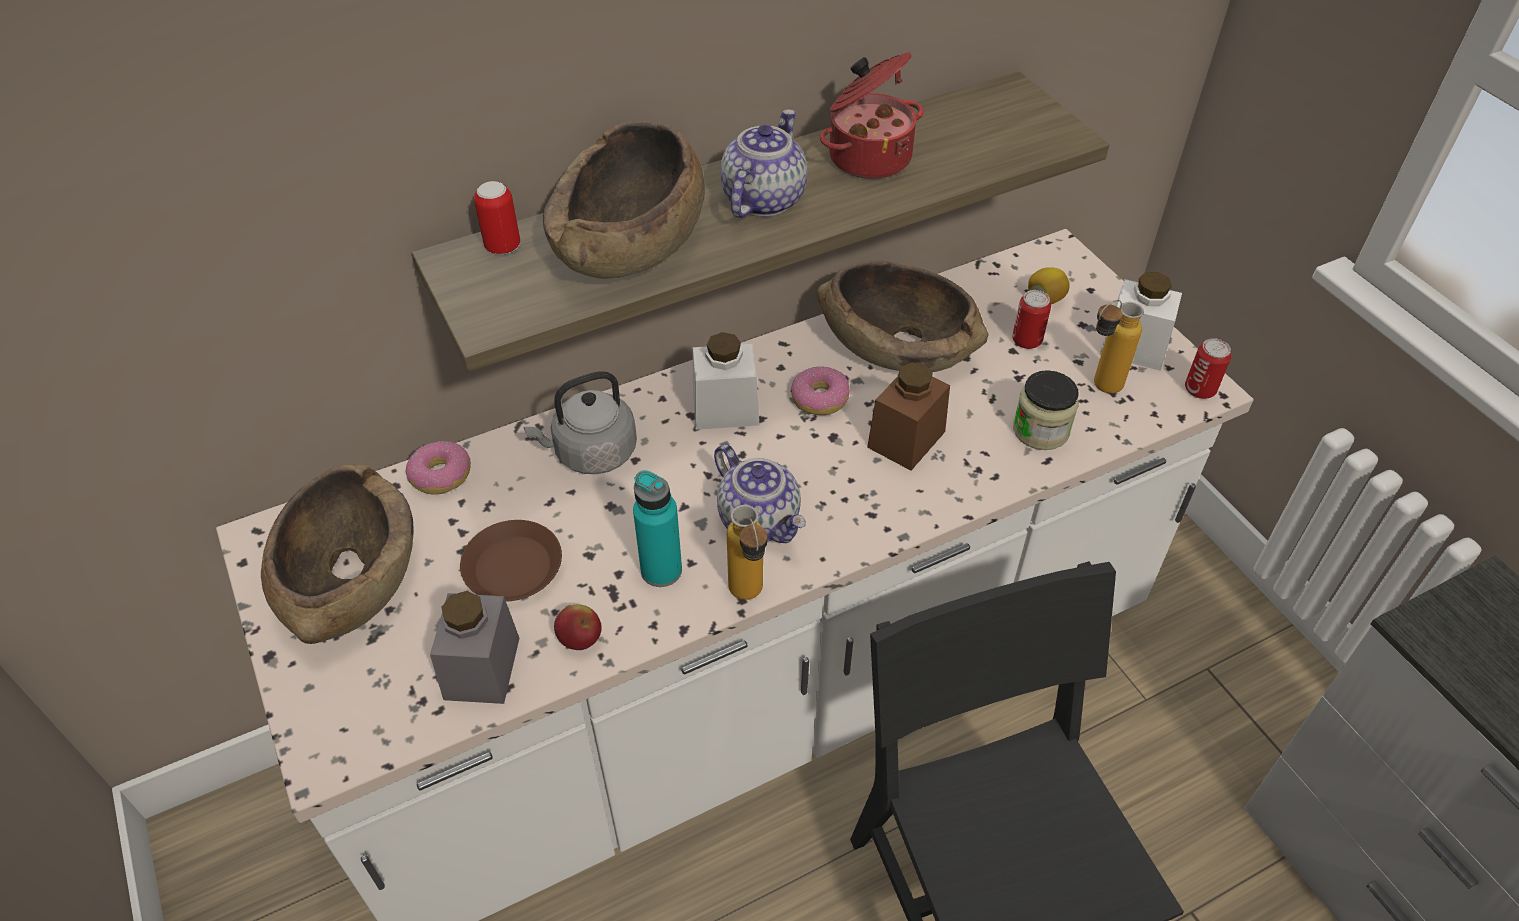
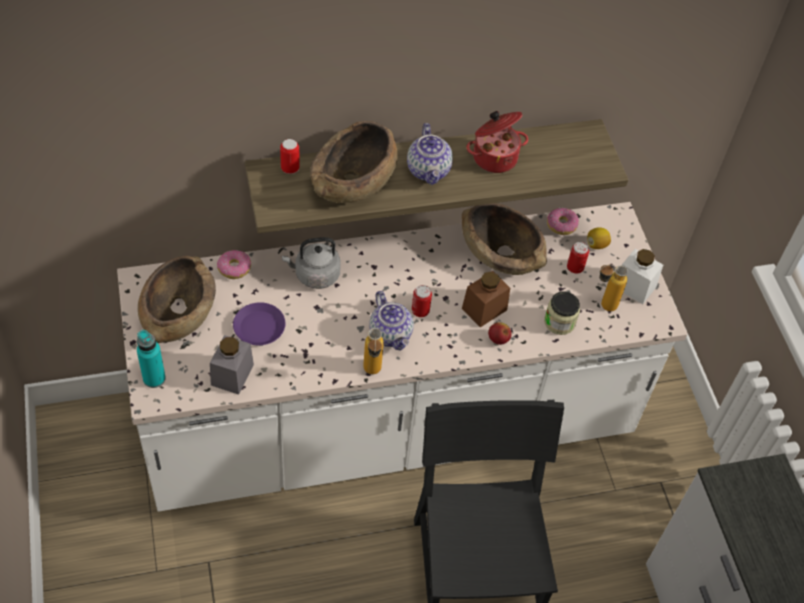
camera: 10 degrees right, 5 degrees up
brown plate [460,520,562,602] -> purple plate [233,302,286,345]
apple [554,605,602,650] -> apple moved to [488,322,511,345]
turquoise bottle [633,470,682,587] -> turquoise bottle moved to [137,330,166,388]
white jar [693,332,759,430] -> none
teapot [720,109,807,218] -> teapot turned 135 degrees clockwise [407,123,453,185]
donut [791,366,850,415] -> donut moved to [547,208,579,235]
can [1185,338,1231,399] -> can moved to [412,285,432,317]

